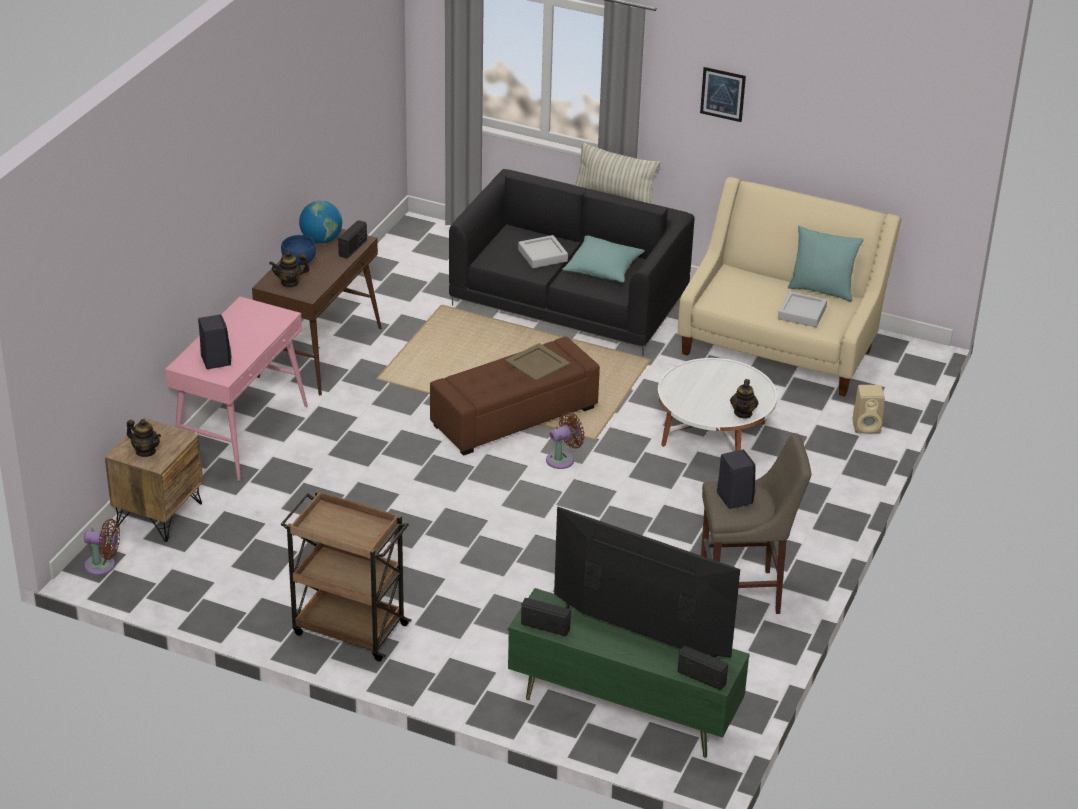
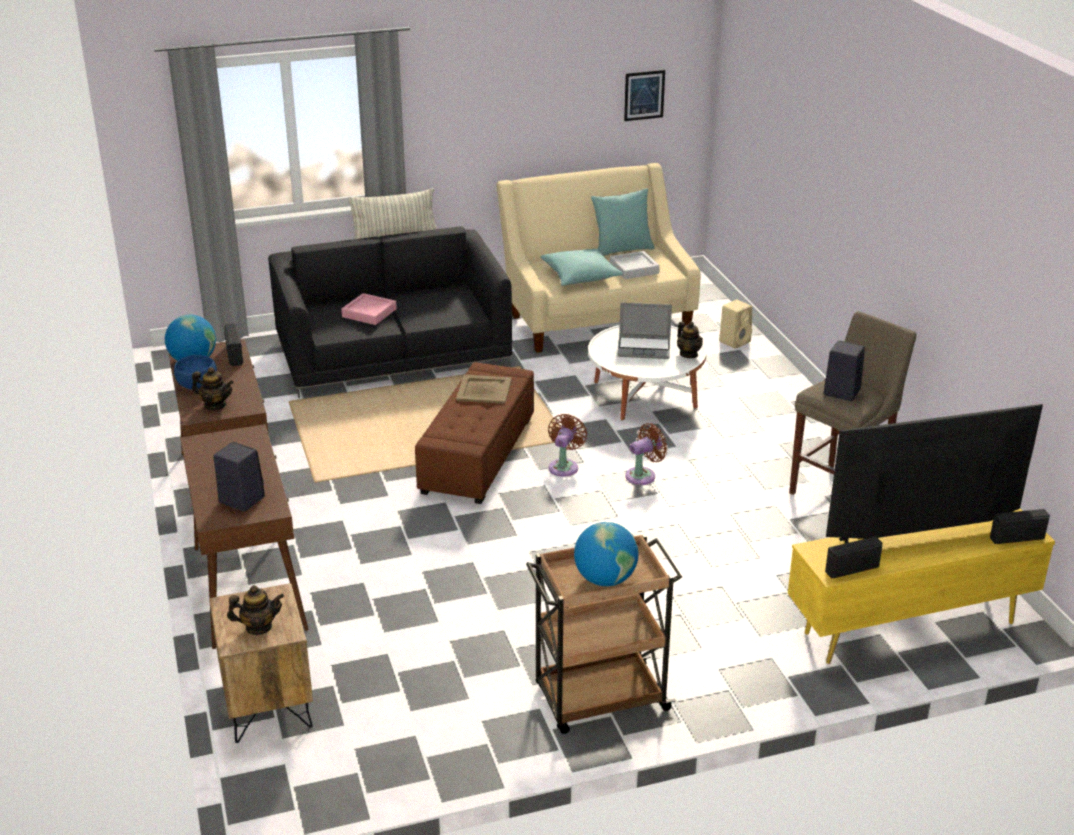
camera: 40 degrees left, 5 degrees down
brown fan [84,519,120,575] -> brown fan moved to [625,423,667,485]
pink console table [165,297,308,481] -> brown console table [180,424,309,649]
teapot [269,251,310,288] -> teapot turned 105 degrees counterclockwise [192,367,234,410]
green tv stand [508,588,750,758] -> yellow tv stand [788,509,1055,664]
grey tray [518,235,568,268] -> pink tray [341,293,397,325]
turquoise pillow [562,235,645,283] -> turquoise pillow moved to [540,249,623,286]
picture [700,67,746,122] -> picture moved to [624,70,665,121]
none -> globe [574,522,639,586]
none -> laptop [617,303,672,359]

